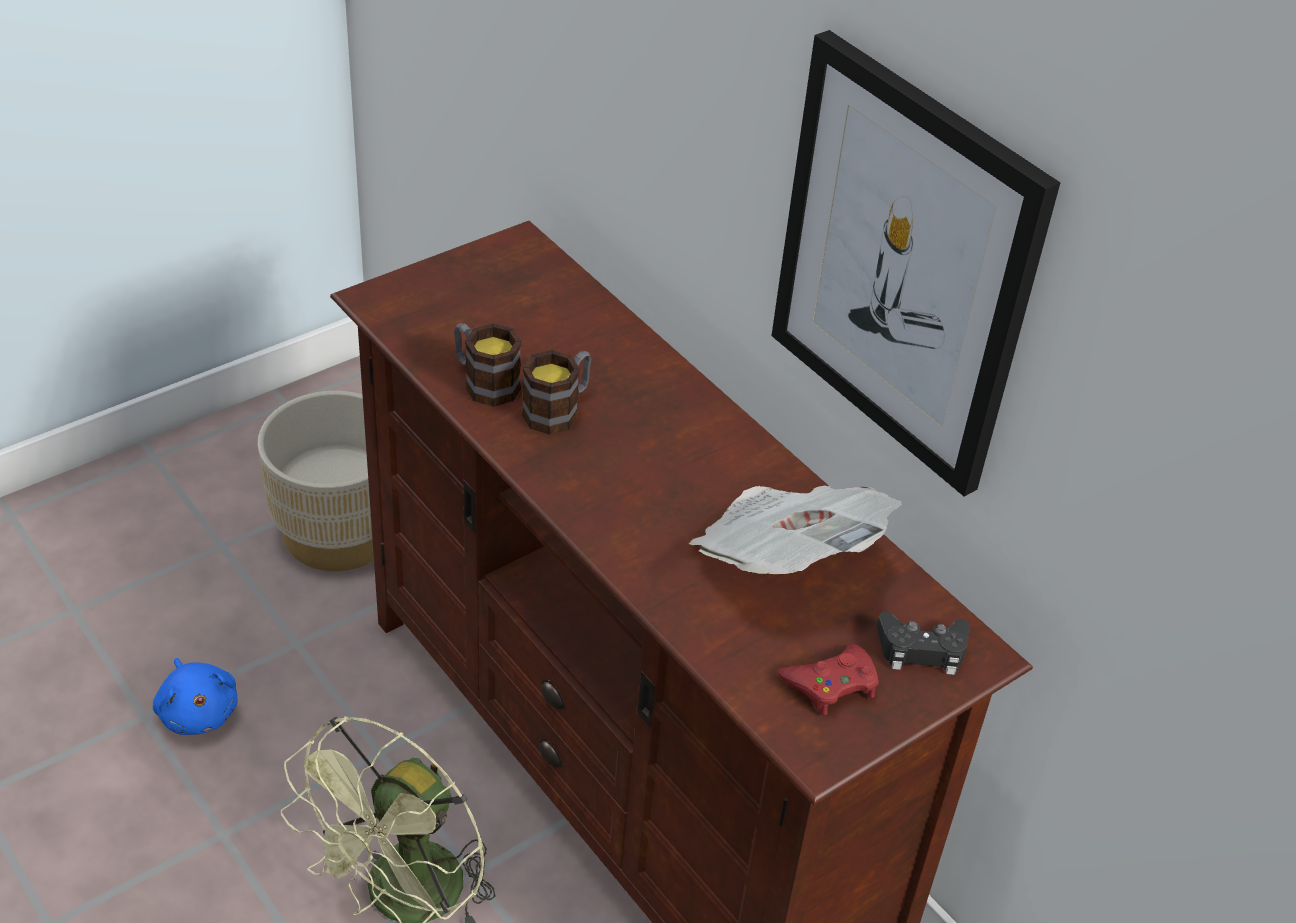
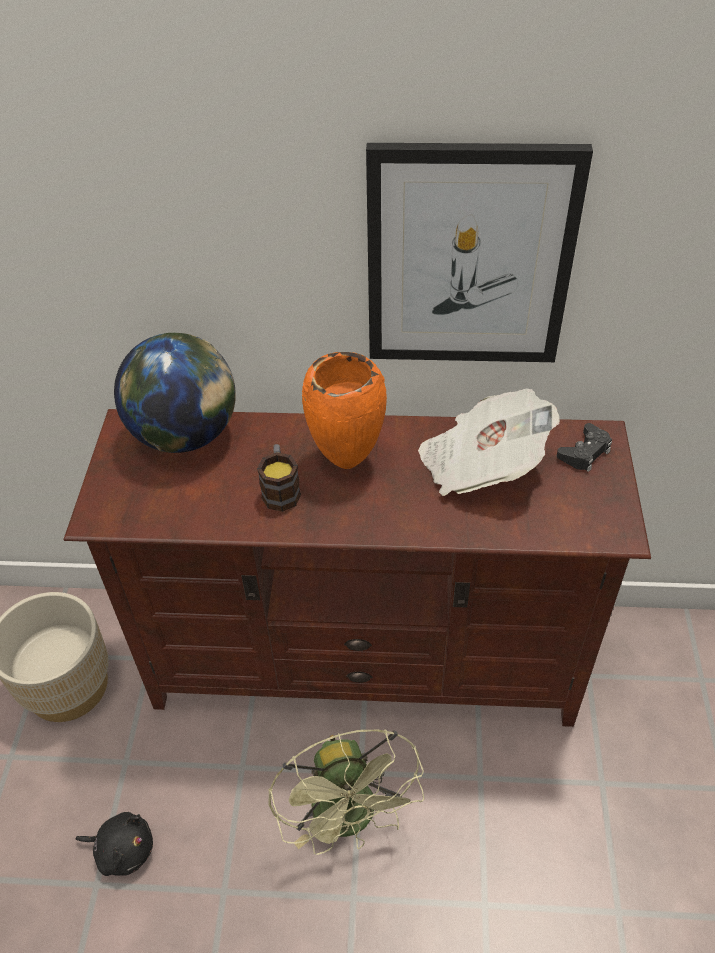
camera: 45 degrees left, 5 degrees up
blue plush toy [153,658,238,735] -> black plush toy [76,812,153,876]
mug [454,323,522,407] -> none
red game controller [778,644,879,715] -> none
none -> globe [114,333,236,453]
none -> orange vase [302,352,387,469]

